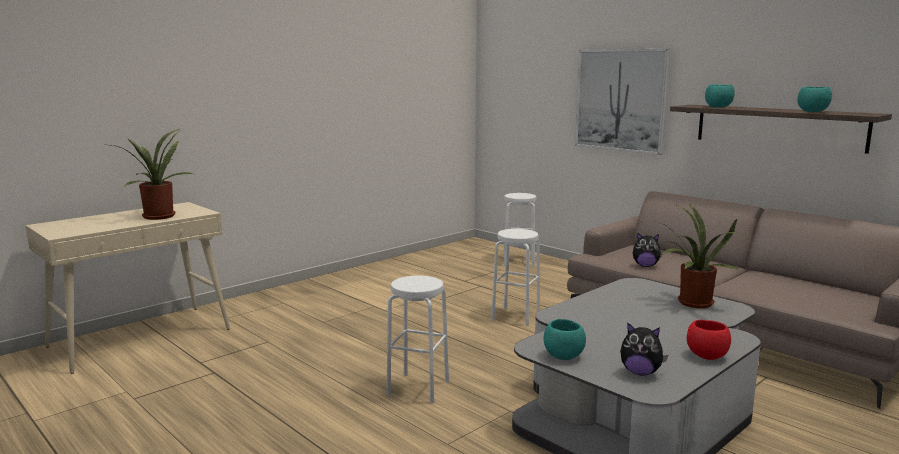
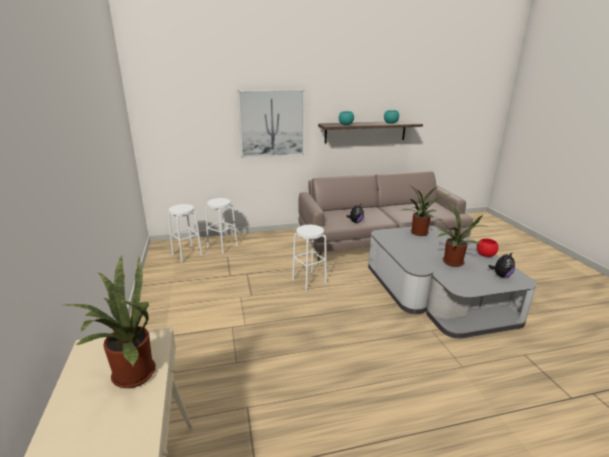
camera: 60 degrees left, 10 degrees up
white stool [386,275,449,403] -> white stool moved to [168,204,203,263]
turquoise bowl [544,319,586,360] -> none
none -> potted plant [434,203,488,267]

